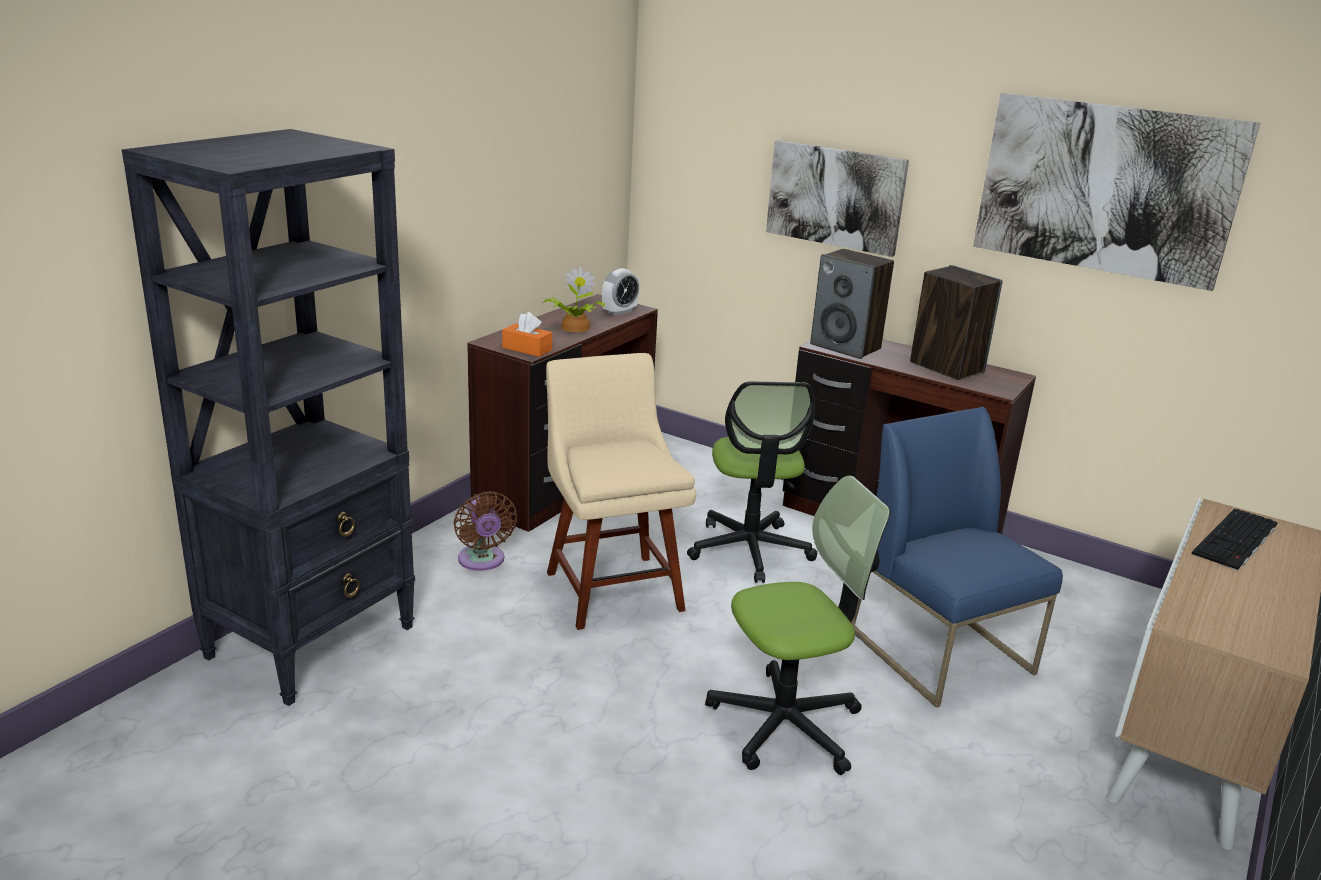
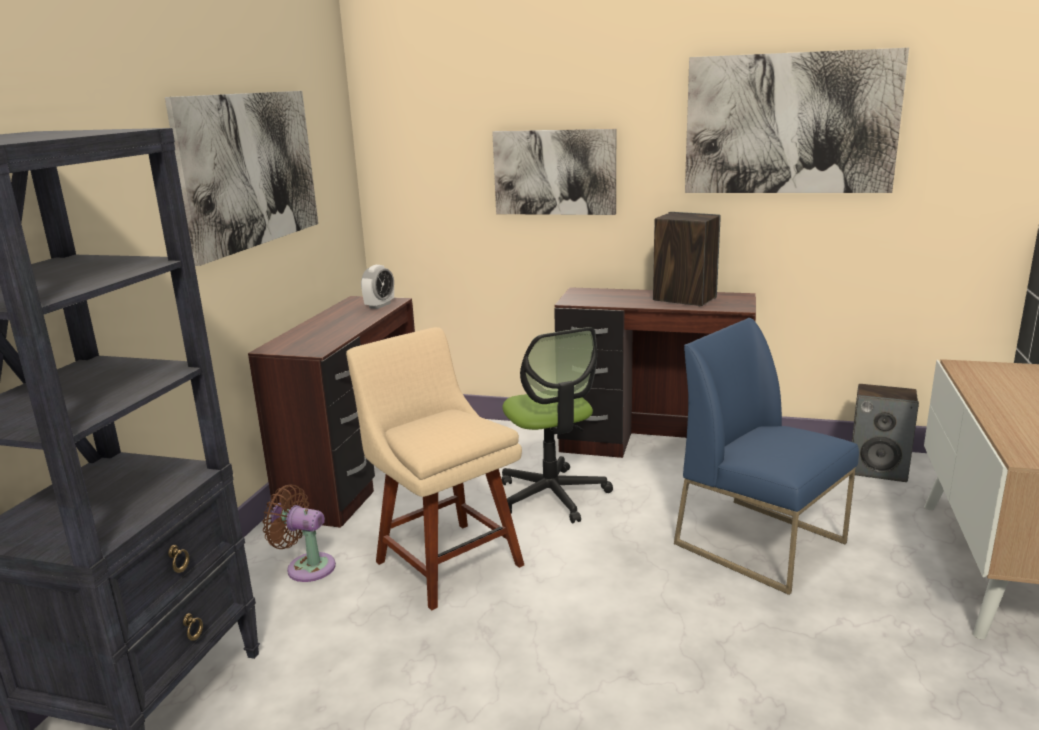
camera: 15 degrees left, 5 degrees down
brown fan [454,491,517,571] -> brown fan turned 150 degrees clockwise [262,485,336,582]
orange tissue box [502,312,552,357] -> none
potted plant [543,267,605,332] -> none
office chair [705,475,890,775] -> none
speaker [810,249,894,359] -> speaker moved to [852,384,919,482]
keyboard [1191,509,1278,571] -> none
none -> picture [165,91,318,266]

